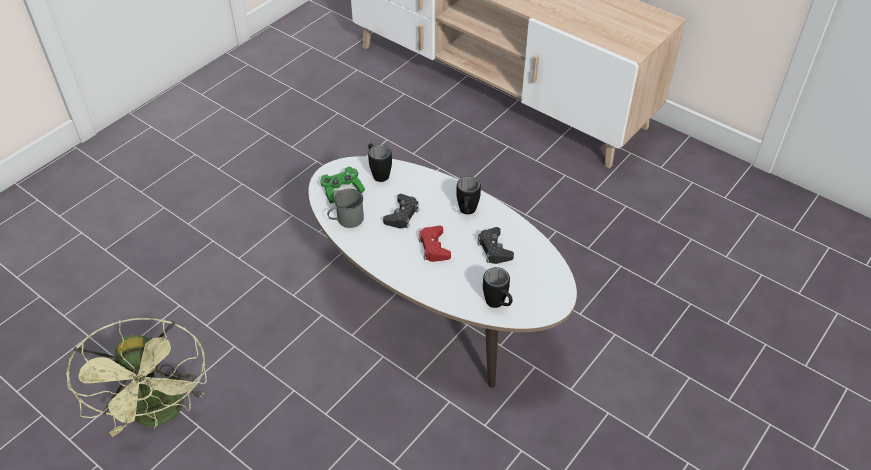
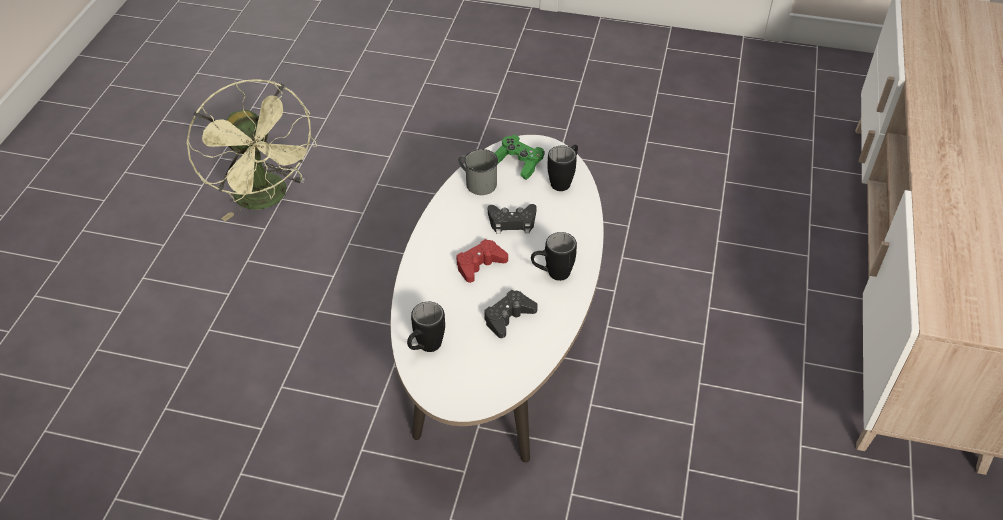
camera: 65 degrees right, 0 degrees up
green fan [66,318,207,437] -> green fan turned 75 degrees counterclockwise [186,79,317,221]

